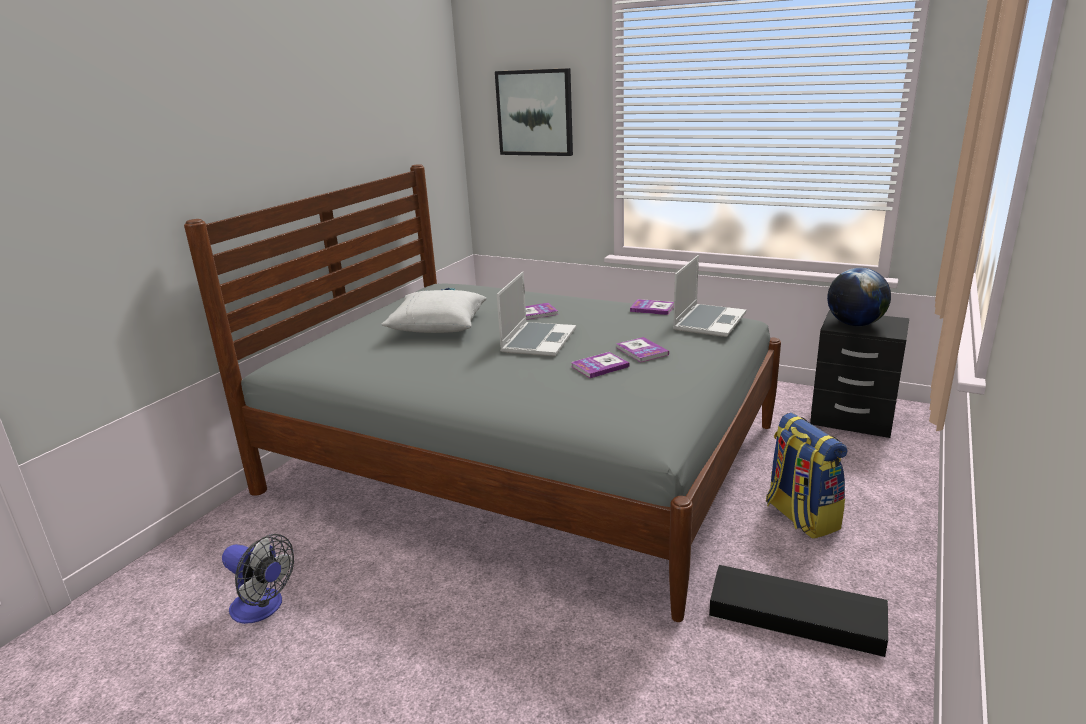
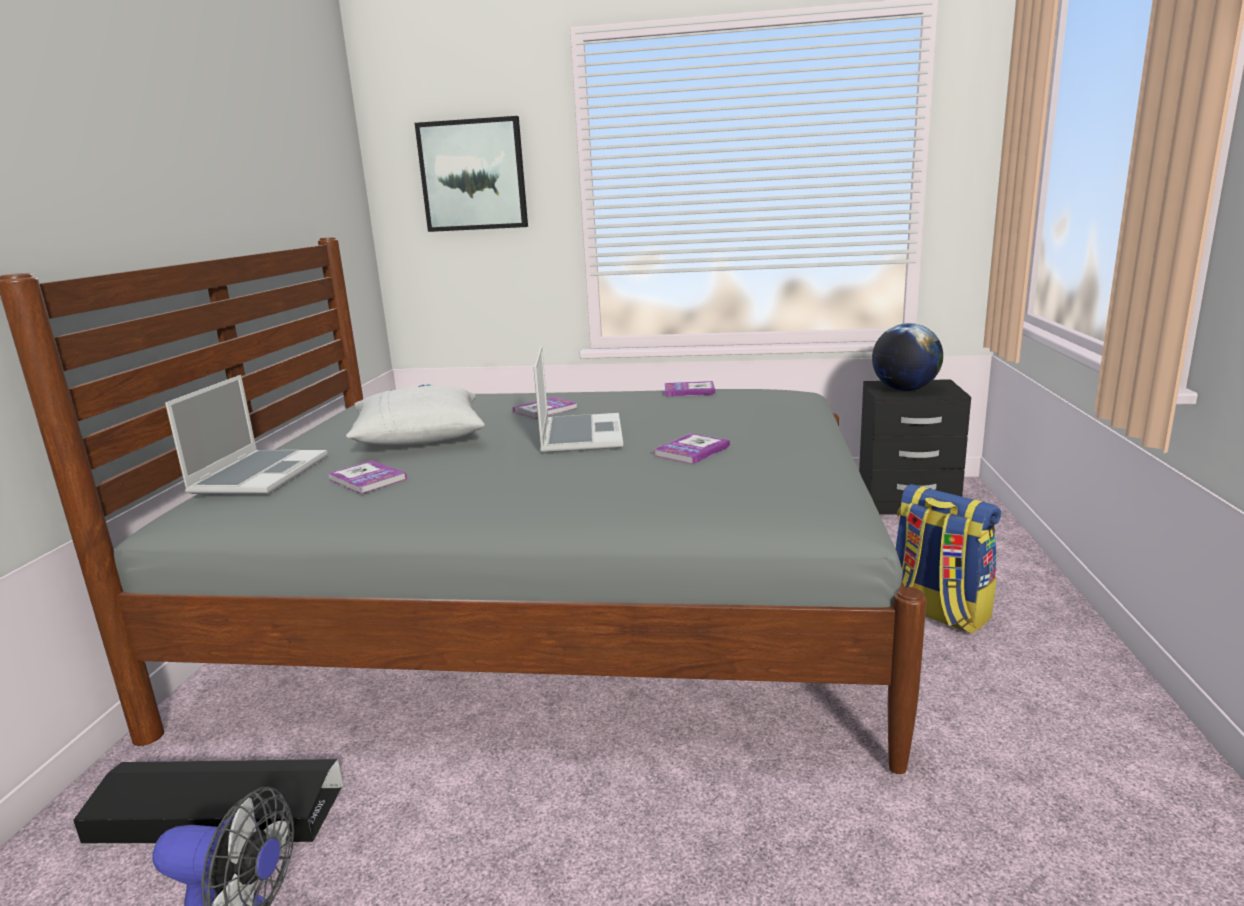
camera: 20 degrees left, 5 degrees down
book [617,337,669,362] -> book moved to [327,460,407,494]
laptop [673,255,746,337] -> laptop moved to [165,375,327,494]
black storage box [709,565,888,657] -> black storage box moved to [73,759,343,845]

